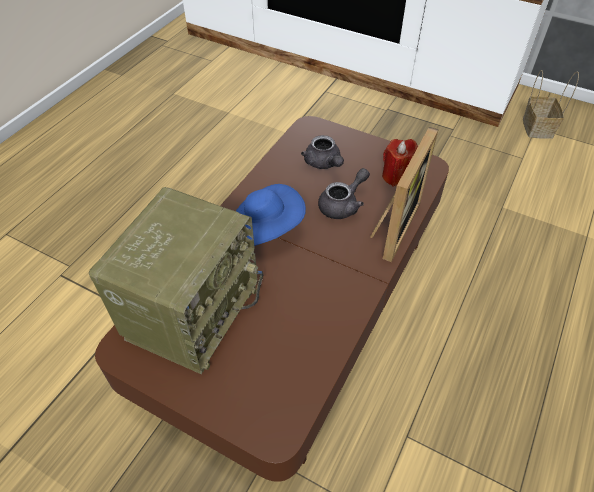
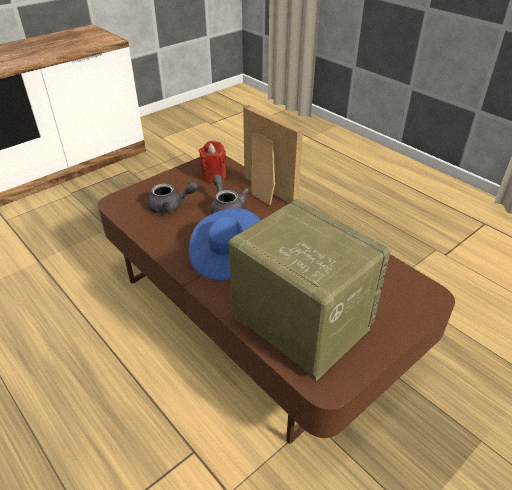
camera: 70 degrees left, 10 degrees down
basket [523,70,579,139] -> none

